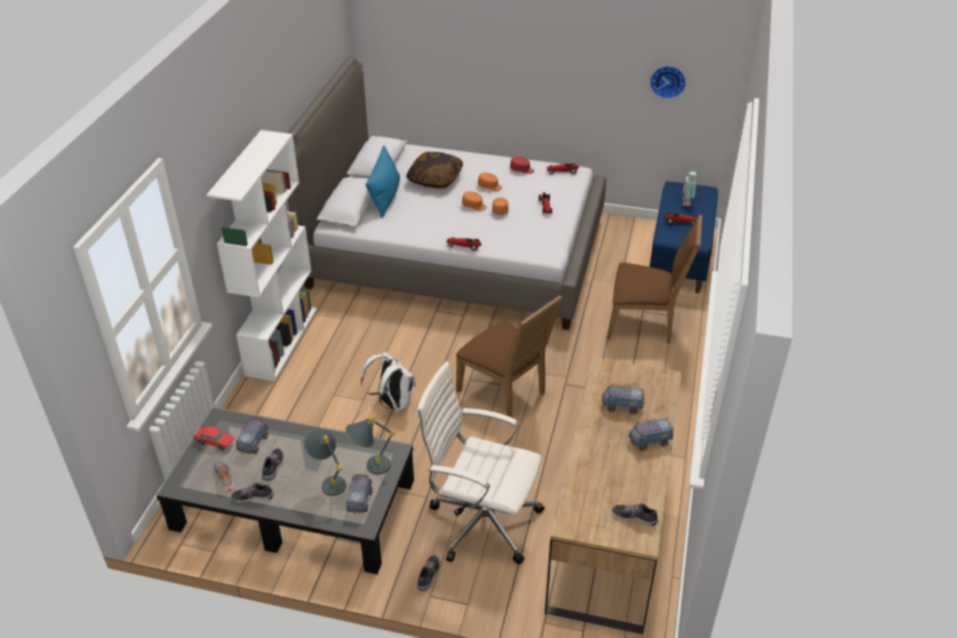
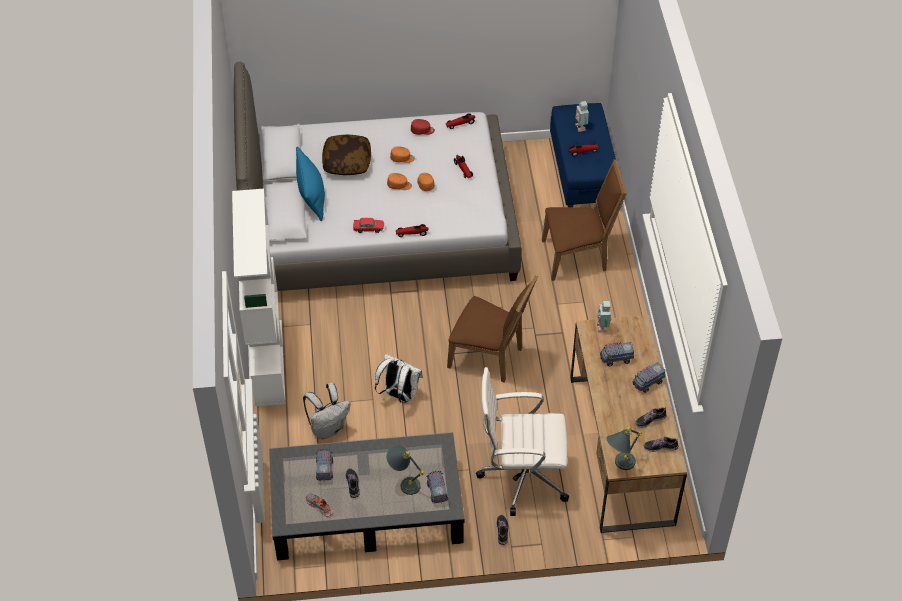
camera: 20 degrees left, 10 degrees up
toy car [193,426,235,450] -> toy car moved to [353,218,384,233]
shoe [231,483,274,503] -> shoe moved to [635,407,667,428]
grey table lamp [345,417,395,474] -> grey table lamp moved to [606,427,642,470]
wall clock [650,66,686,99] -> none
none -> white backpack [303,383,350,439]
none -> toy robot [597,301,611,333]

